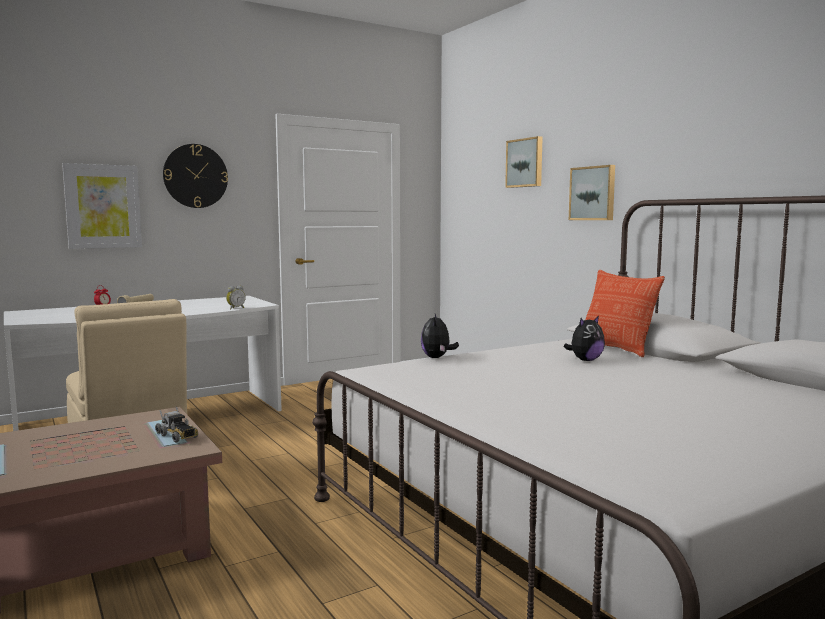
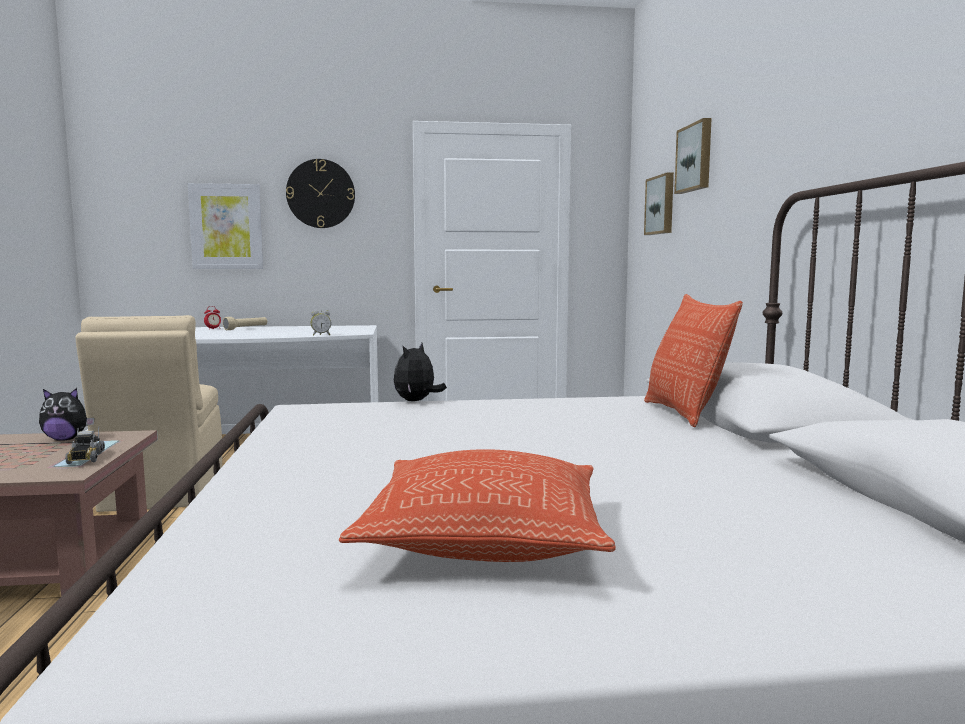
camera: 25 degrees right, 0 degrees up
plush toy [564,316,605,361] -> plush toy moved to [39,388,94,441]
picture [569,165,615,220] -> picture moved to [644,172,674,235]
none -> orange pillow [339,449,616,562]

